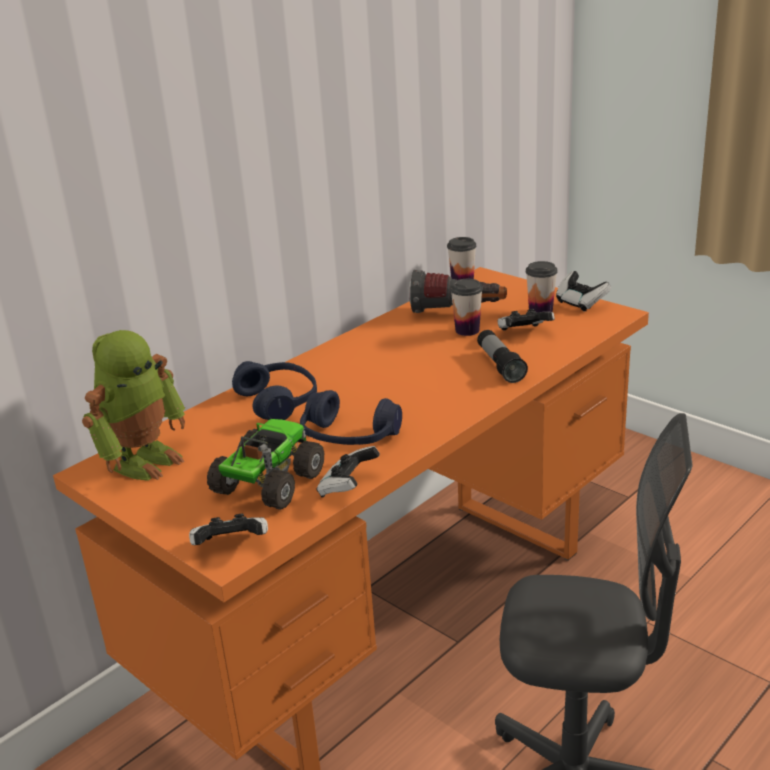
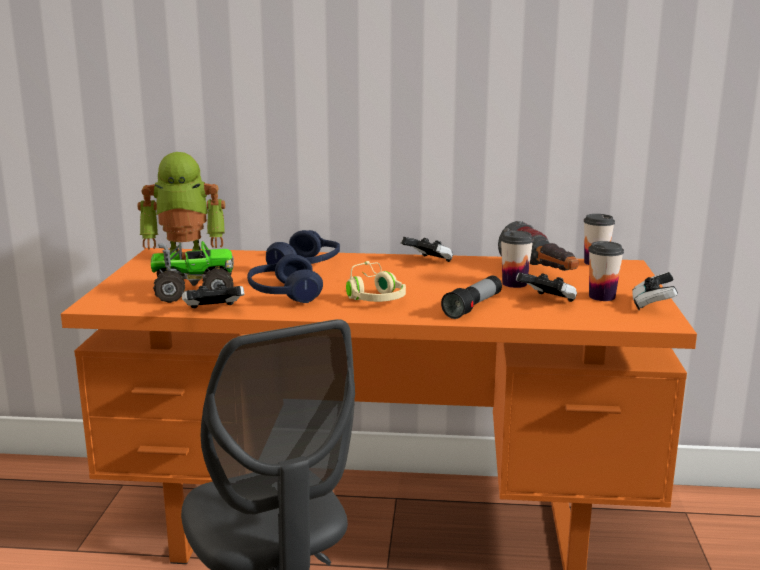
camera: 50 degrees right, 10 degrees down
game controller [189,513,268,545] -> game controller moved to [401,237,453,262]
none -> beige headphones [346,261,406,302]

